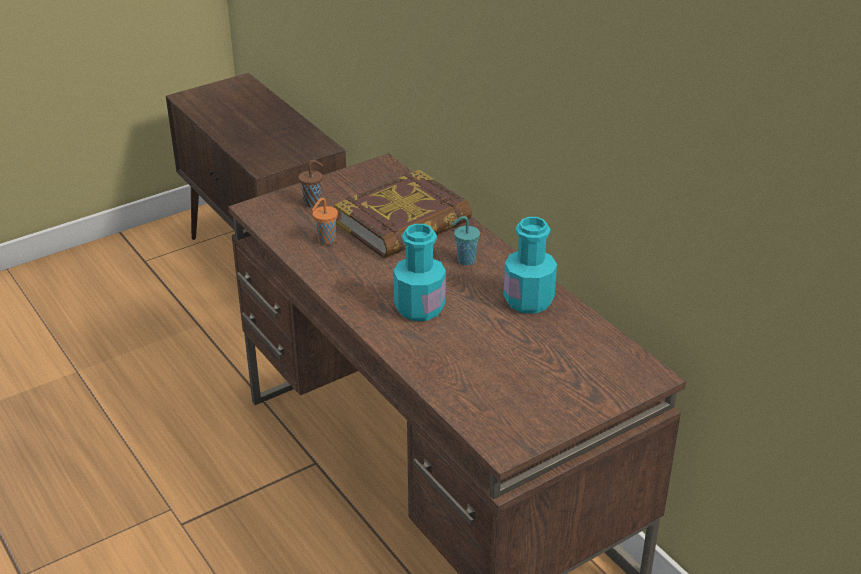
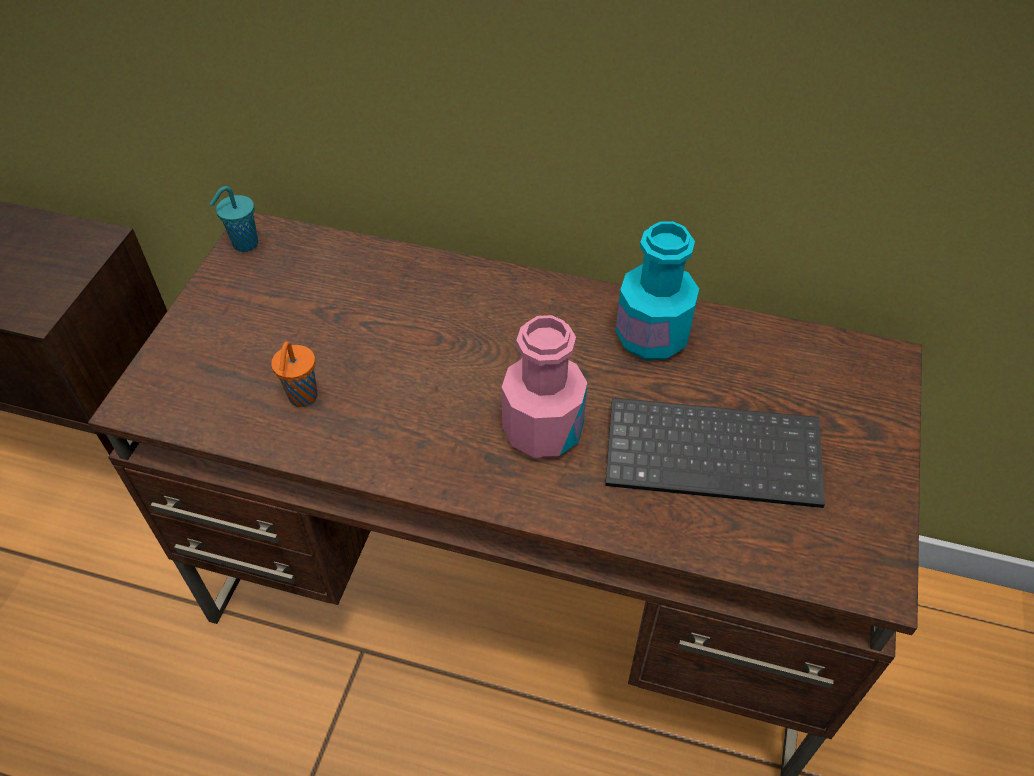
camera: 40 degrees left, 15 degrees up
brown cup [299,160,323,208] -> none
book [335,170,472,259] -> none
turquoise bottle [393,224,446,321] -> pink bottle [502,315,587,459]
turquoise cup [452,216,480,266] -> turquoise cup moved to [210,186,258,252]
none -> keyboard [605,398,825,508]

